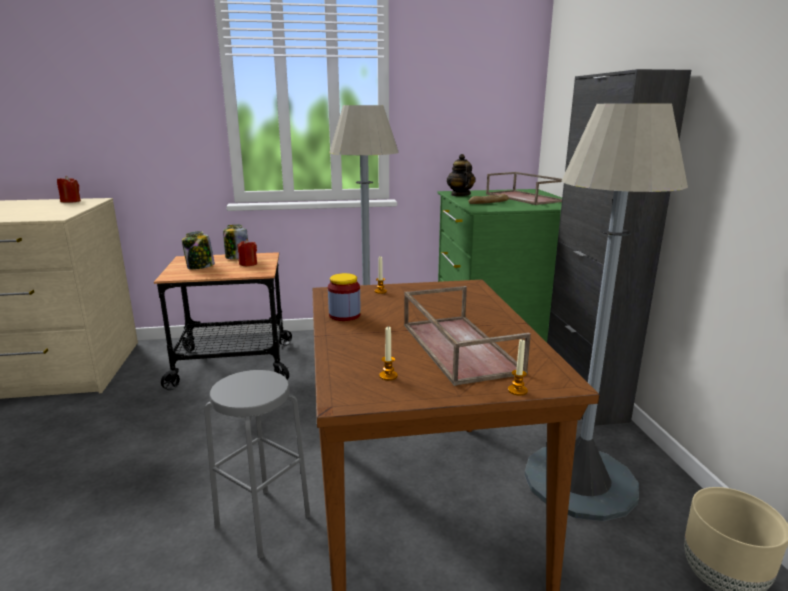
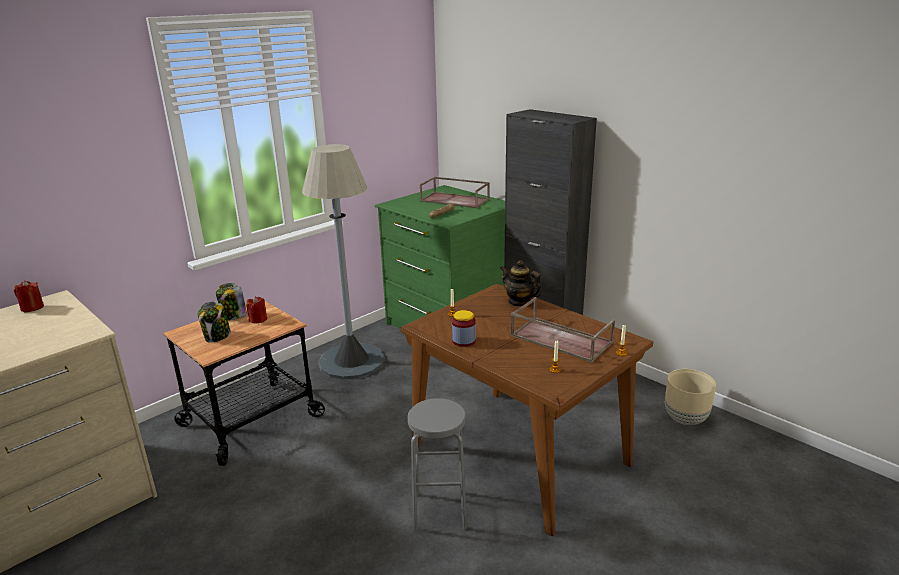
camera: 35 degrees left, 5 degrees up
teapot [447,154,476,196] -> teapot moved to [500,260,542,307]
grey floor lamp [524,103,688,521] -> none

